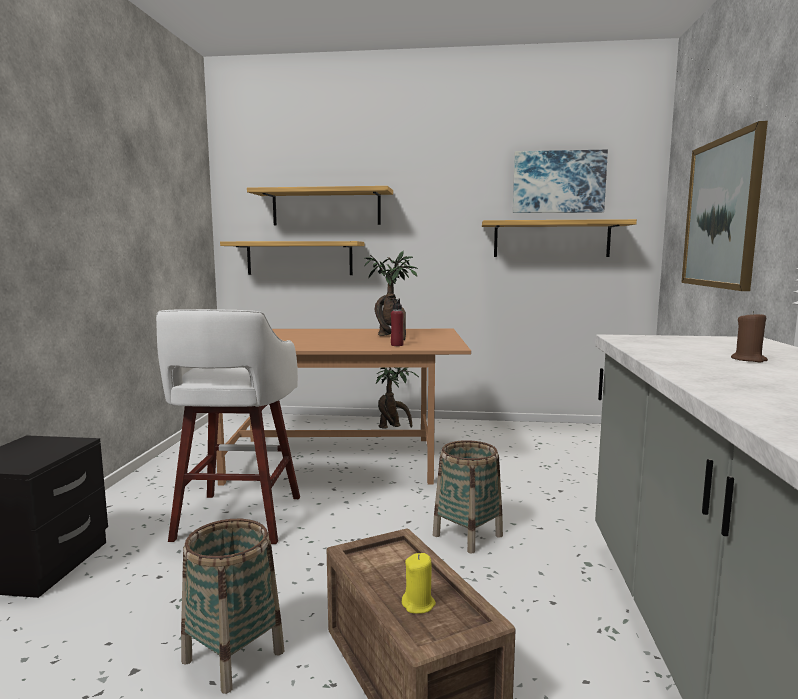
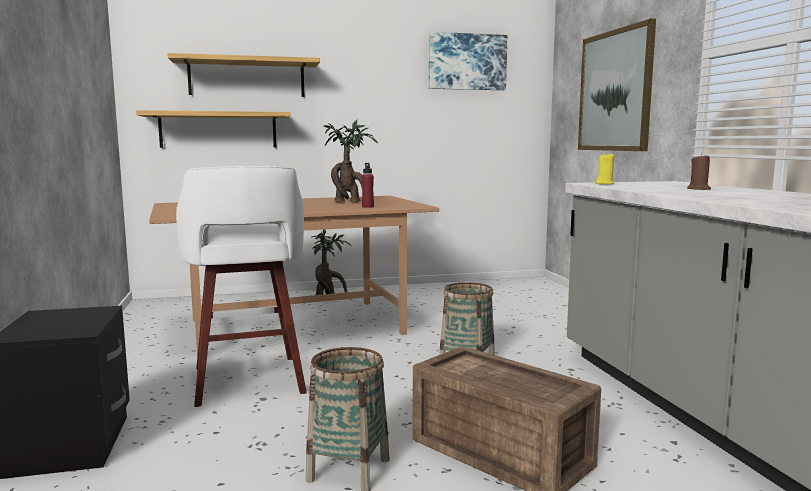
camera: 20 degrees left, 0 degrees up
yellow candle [402,553,436,614] -> yellow candle moved to [595,152,614,184]
shelf [482,219,637,257] -> none

